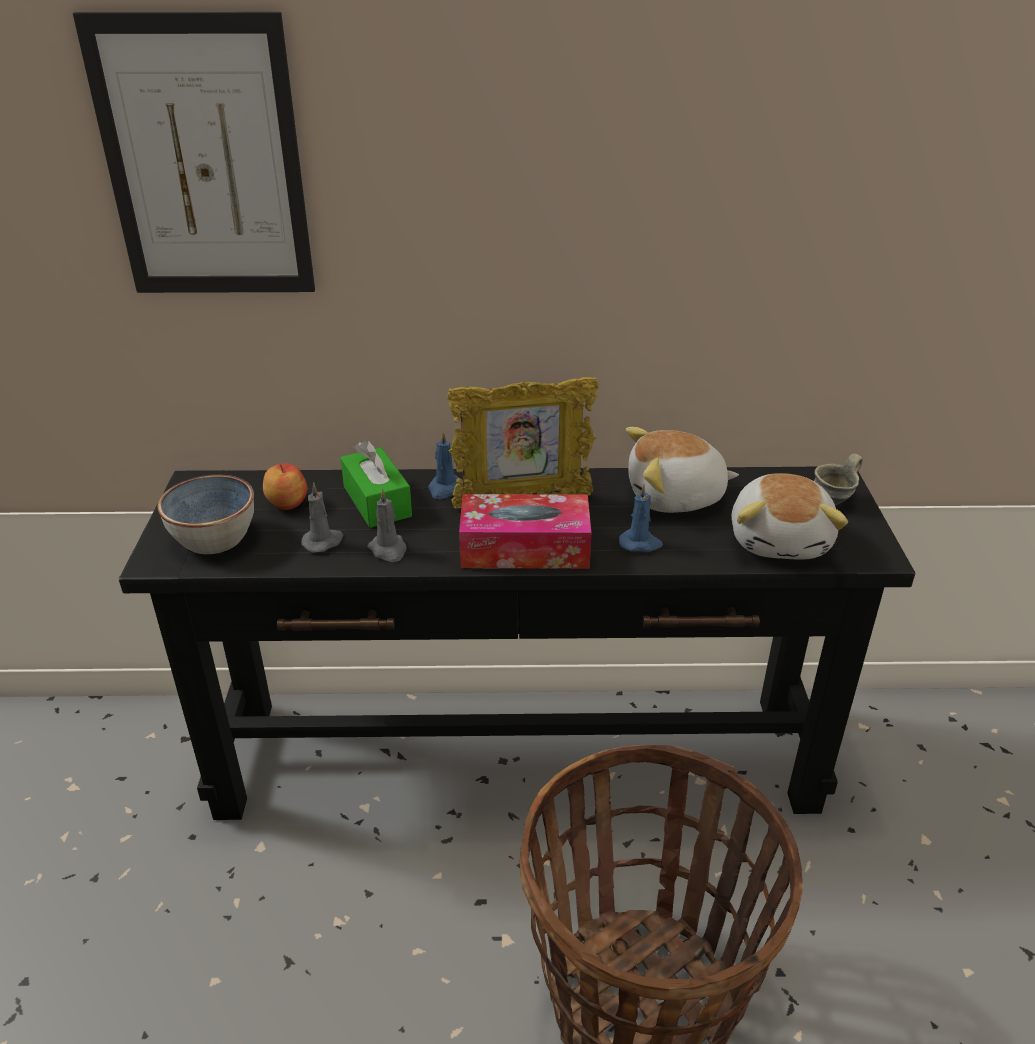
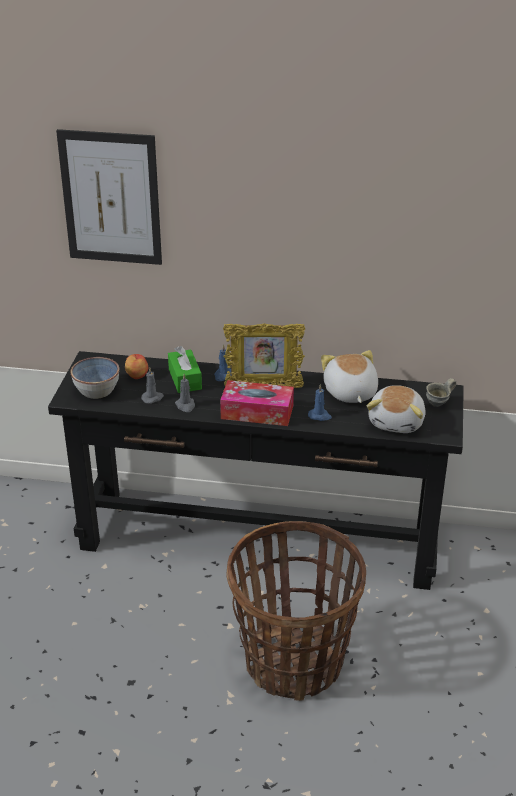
camera: 10 degrees right, 0 degrees up
plush toy [626,427,739,513] -> plush toy turned 75 degrees clockwise [321,350,378,403]

